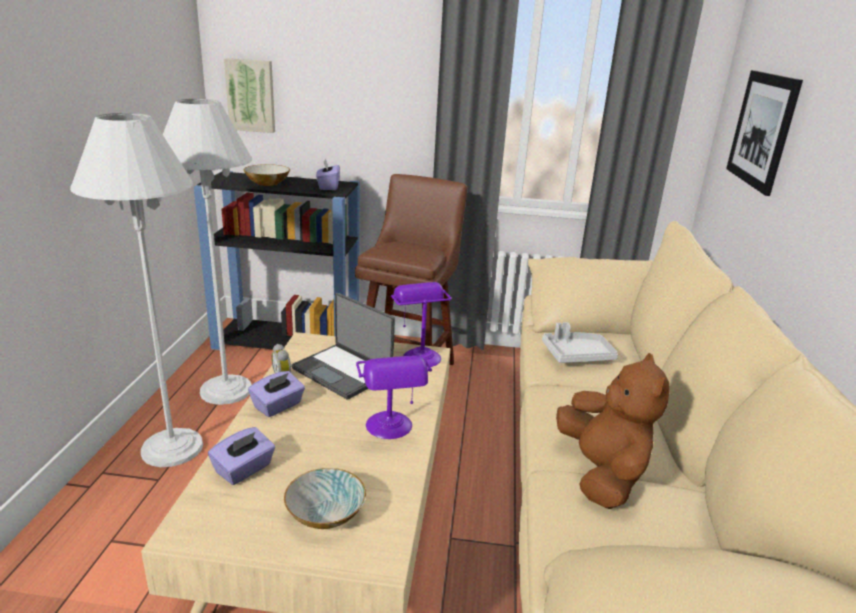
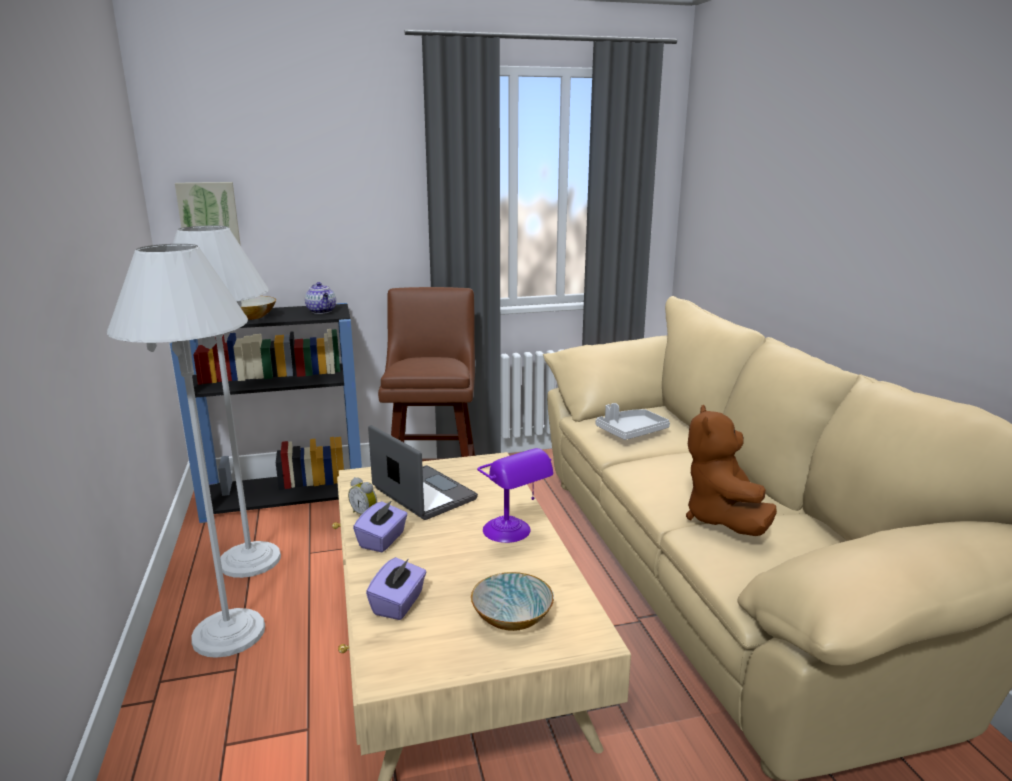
camera: 20 degrees left, 5 degrees down
laptop [291,293,395,400] -> laptop turned 150 degrees counterclockwise [368,425,478,520]
purple tissue box [316,158,340,190] -> teapot [305,282,336,314]
purple table lamp [391,282,452,368] -> none
brown plush toy [556,353,669,509] -> brown plush toy turned 150 degrees counterclockwise [686,405,777,536]
picture [726,70,803,196] -> none

